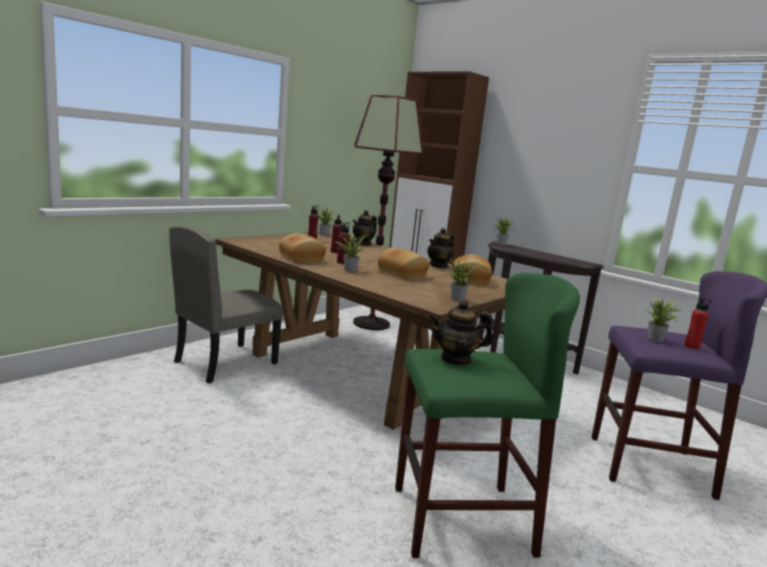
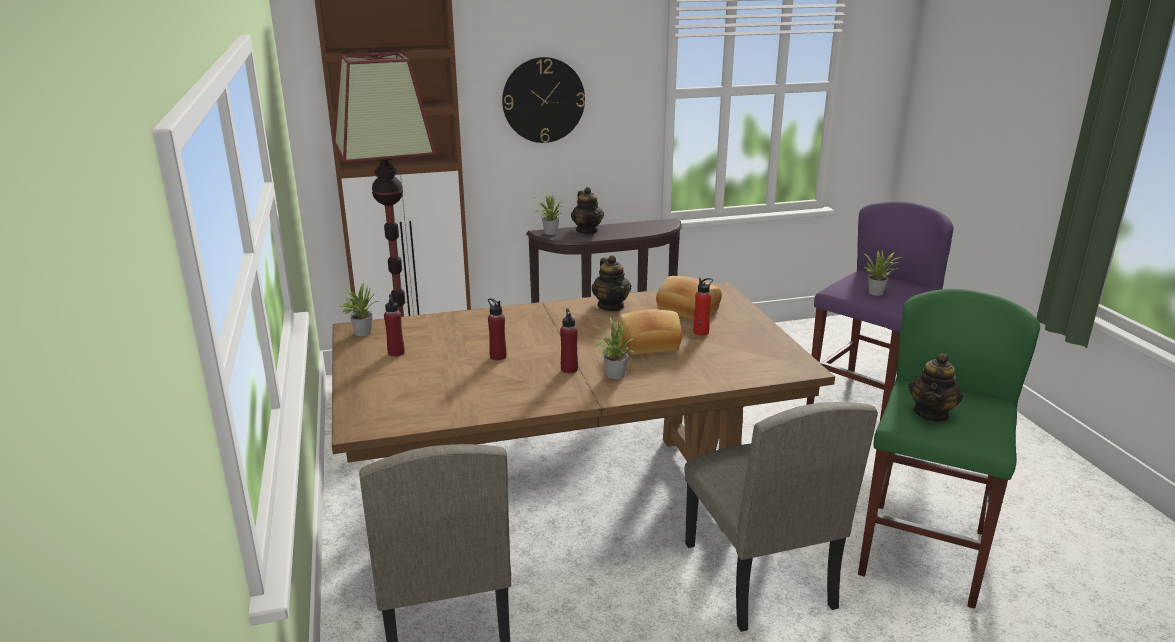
camera: 55 degrees left, 10 degrees up
bread [279,233,326,263] -> none
teapot [353,210,377,245] -> teapot moved to [571,187,604,234]
potted plant [445,258,480,301] -> none
red bottle [684,297,711,349] -> red bottle moved to [693,278,713,336]
none -> wall clock [502,57,585,143]
none -> beige chair [685,402,878,632]

